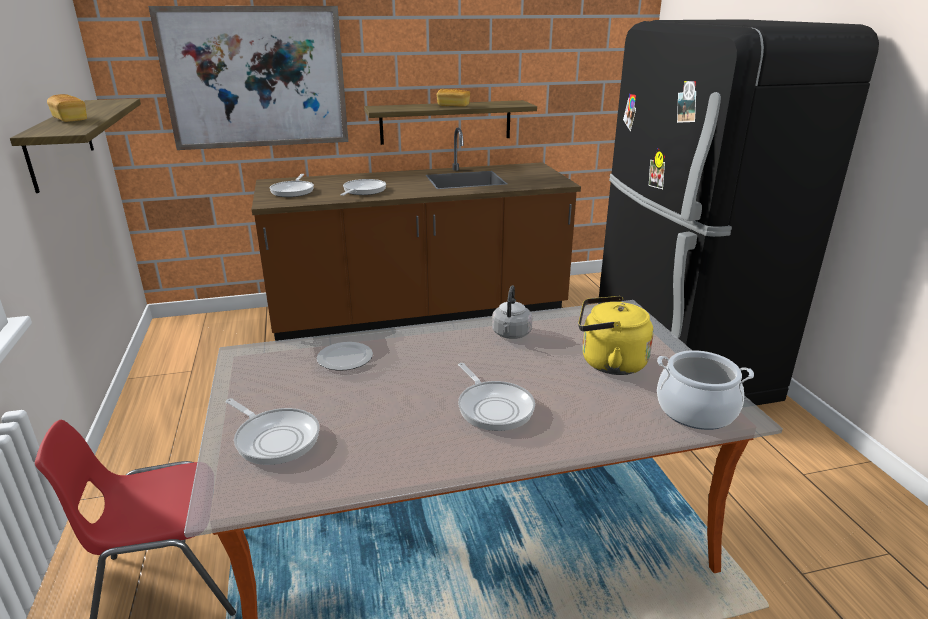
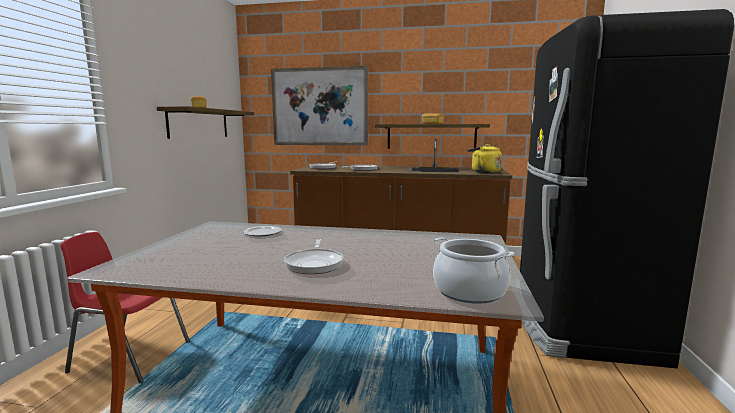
camera: 25 degrees right, 15 degrees down
frying pan [225,398,319,465] -> none
grey kettle [492,285,532,339] -> none
yellow kettle [578,296,654,375] -> yellow kettle moved to [467,144,502,173]

